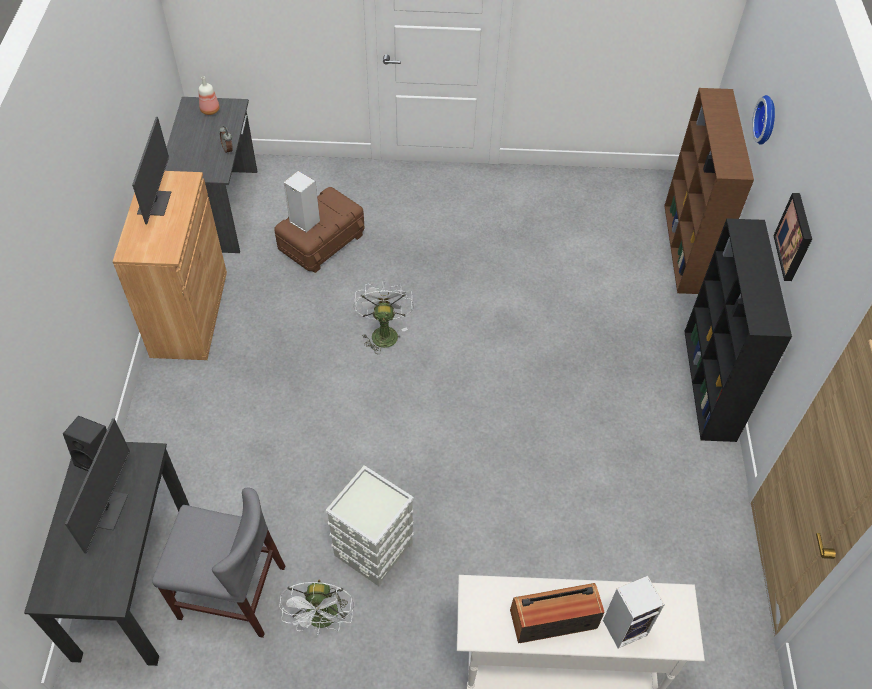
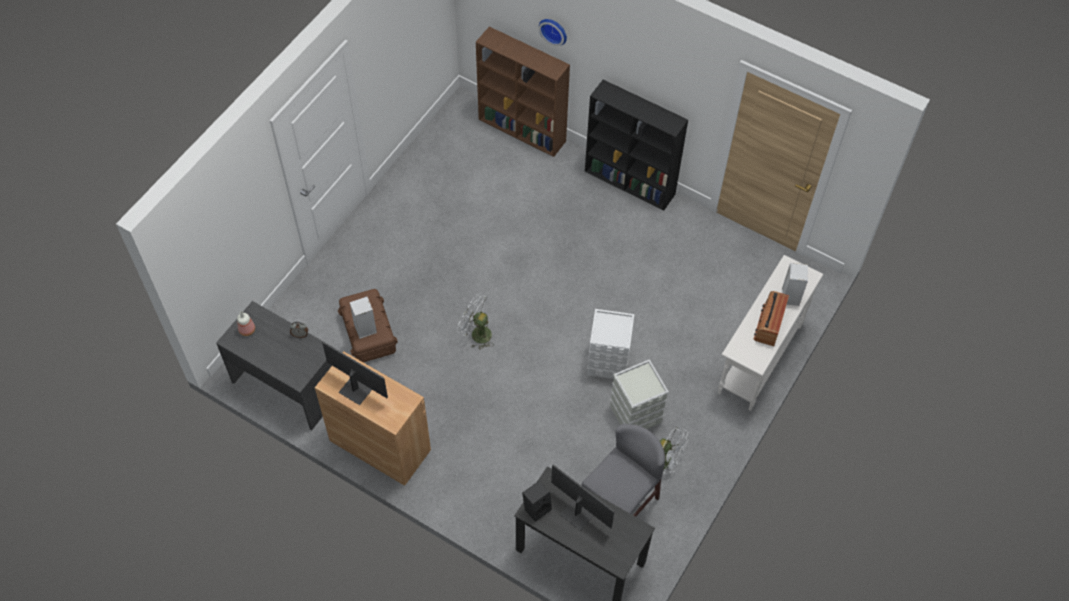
camera: 60 degrees left, 5 degrees up
picture [773,193,812,281] -> none
none -> white storage box [588,309,635,379]

